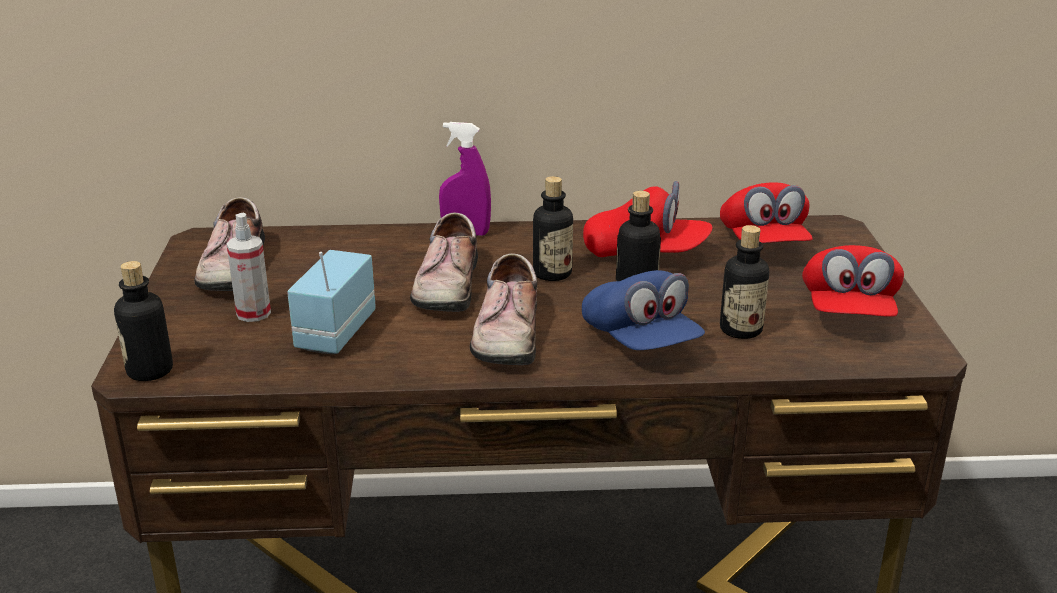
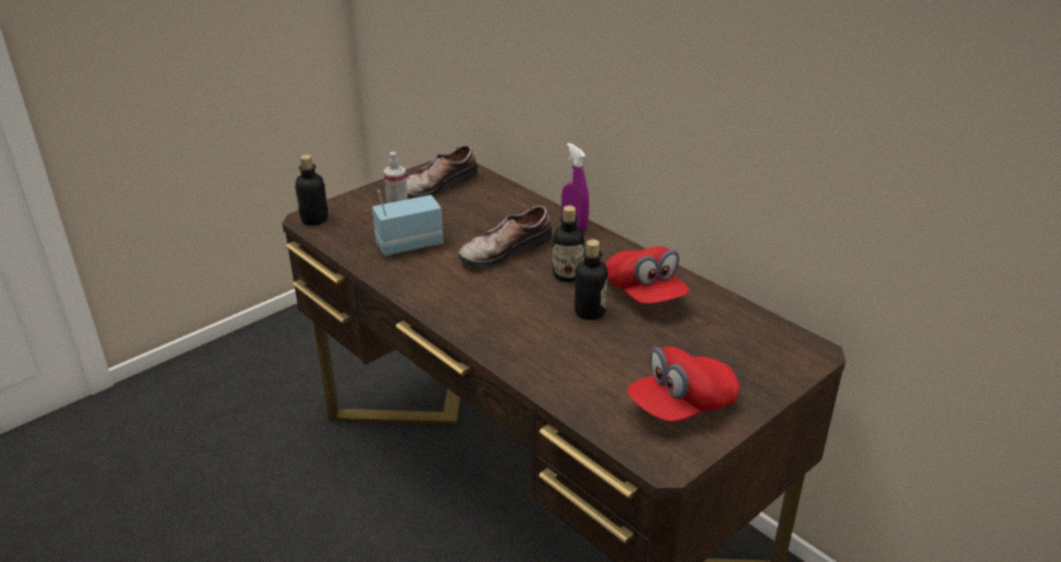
camera: 50 degrees right, 5 degrees up
shoe [470,253,537,365] -> none
blue cap [582,270,705,350] -> none
red cap [720,182,813,243] -> none
bottle [720,225,769,339] -> none

